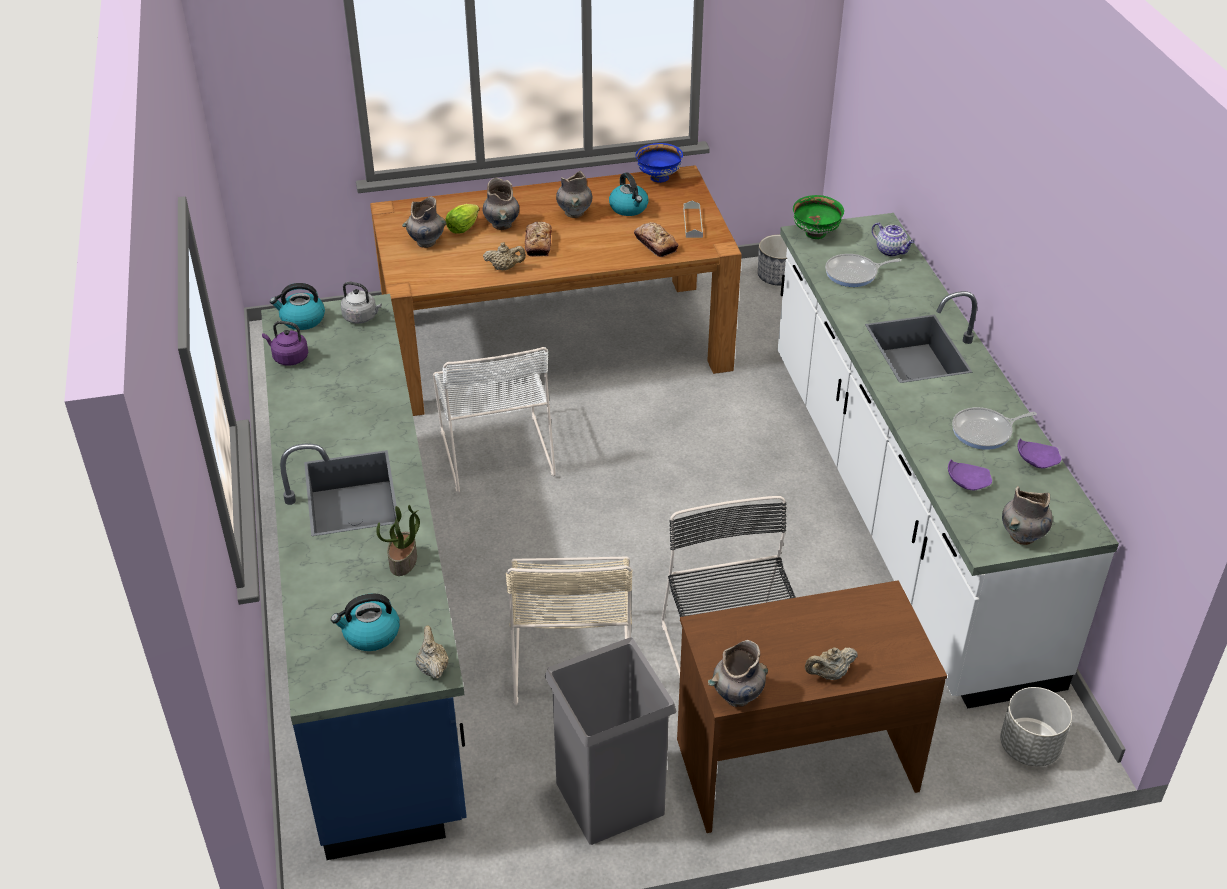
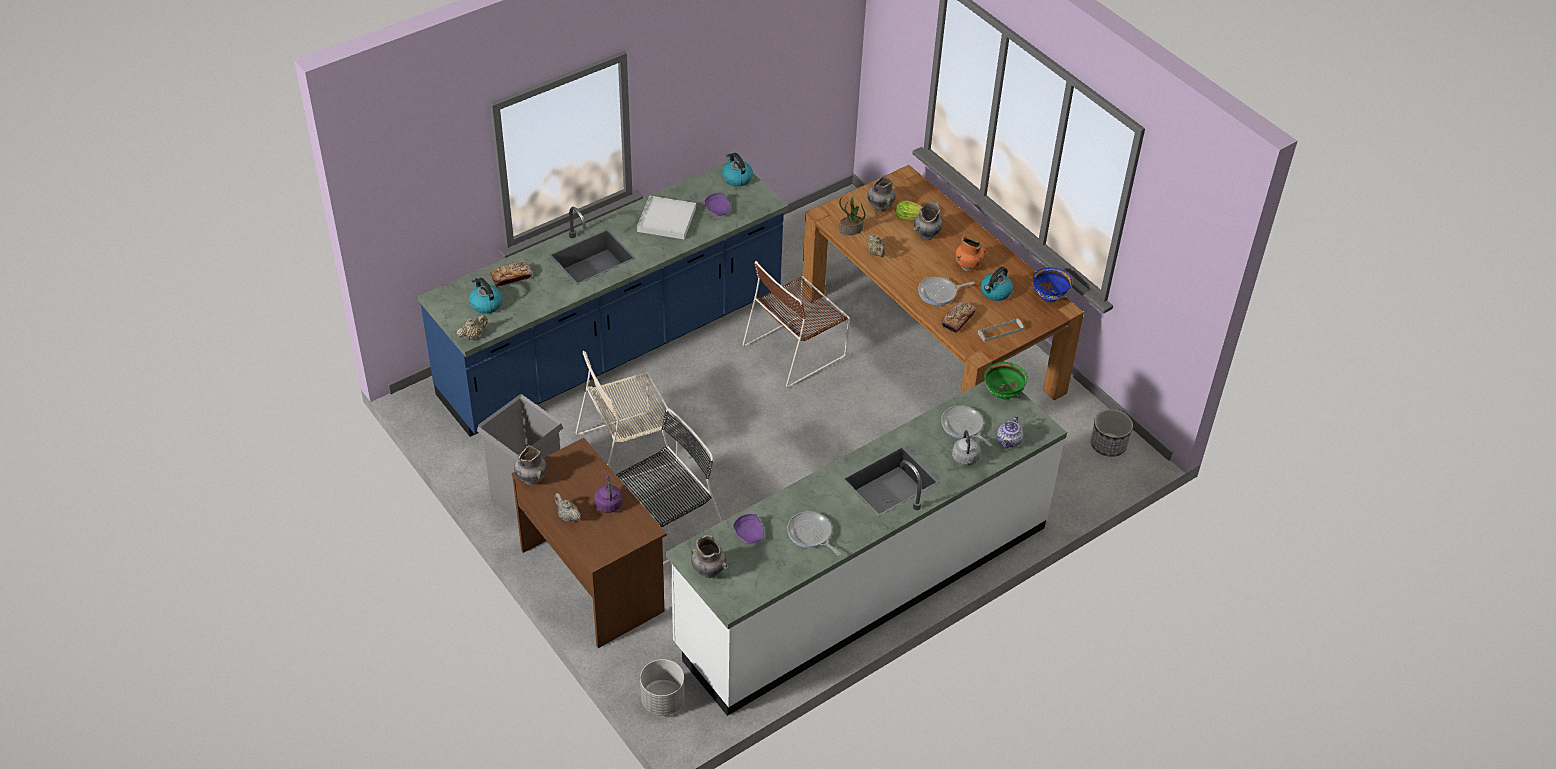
camera: 65 degrees right, 5 degrees up
purple kettle [262,321,308,366] -> purple kettle moved to [594,476,623,513]
grey kettle [341,282,382,324] -> grey kettle moved to [952,430,980,465]
potted plant [376,505,420,576] -> potted plant moved to [839,196,865,235]
white chair [433,347,556,493] -> brown chair [743,261,850,387]
bread [525,222,551,257] -> bread moved to [490,262,532,287]
grey vase [556,171,593,218] -> orange vase [955,235,986,271]
purple plate [1018,438,1061,469] -> purple plate moved to [704,193,730,216]
none -> white tray [637,196,696,239]
none -> frying pan [918,277,975,305]

